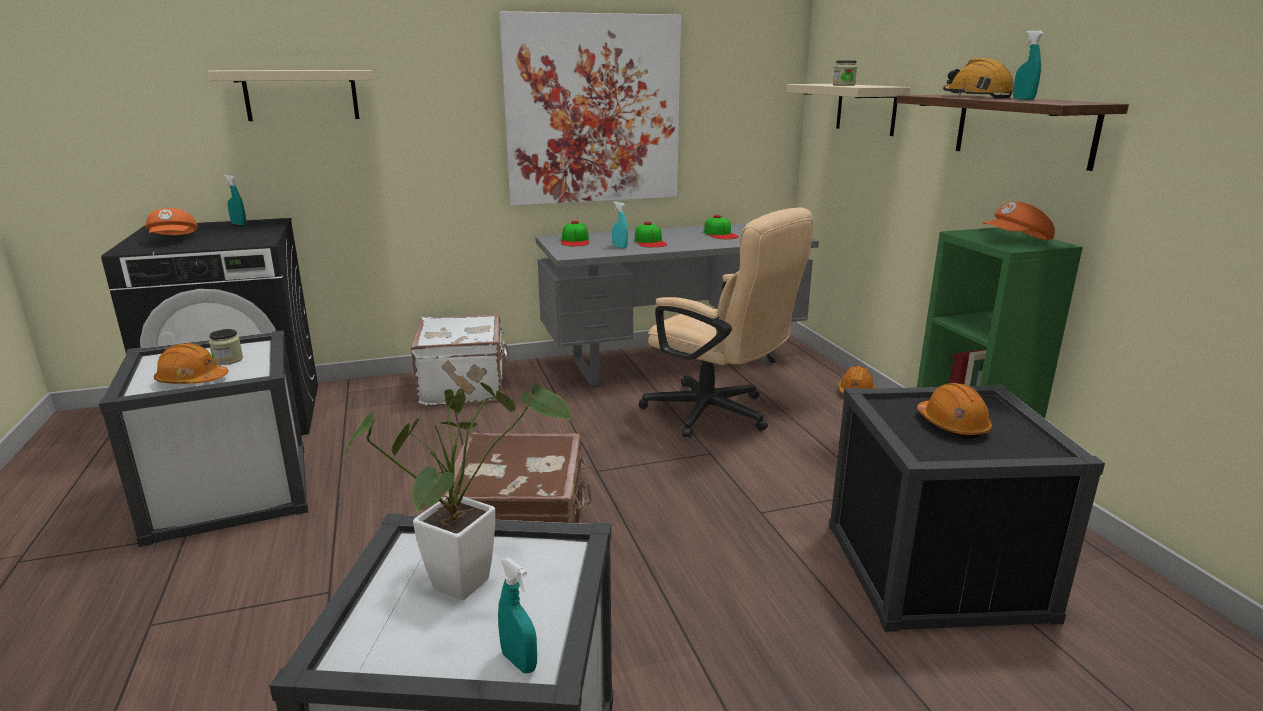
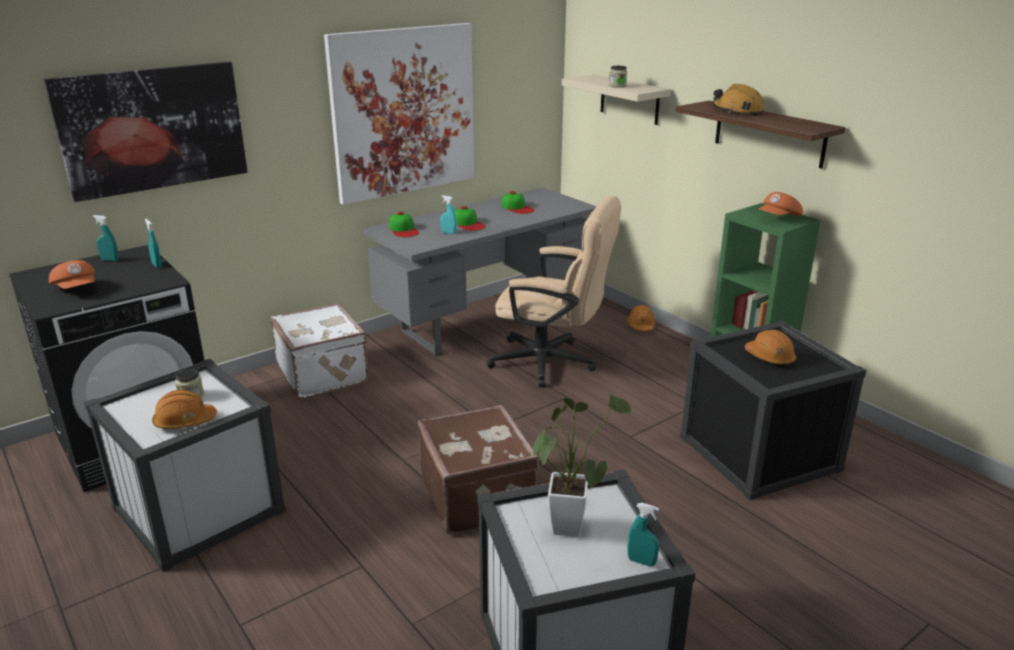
camera: 20 degrees left, 5 degrees up
beige shelf [208,70,373,121] -> picture [44,61,248,202]
turquoise spray bottle [1013,30,1043,100] -> turquoise spray bottle moved to [145,219,162,268]

